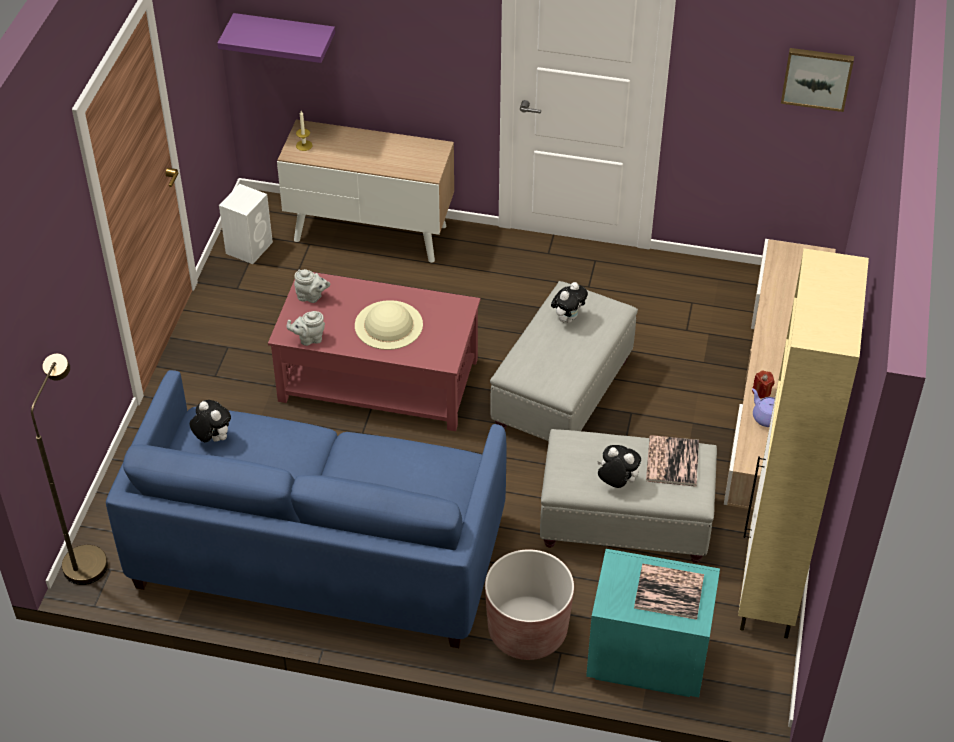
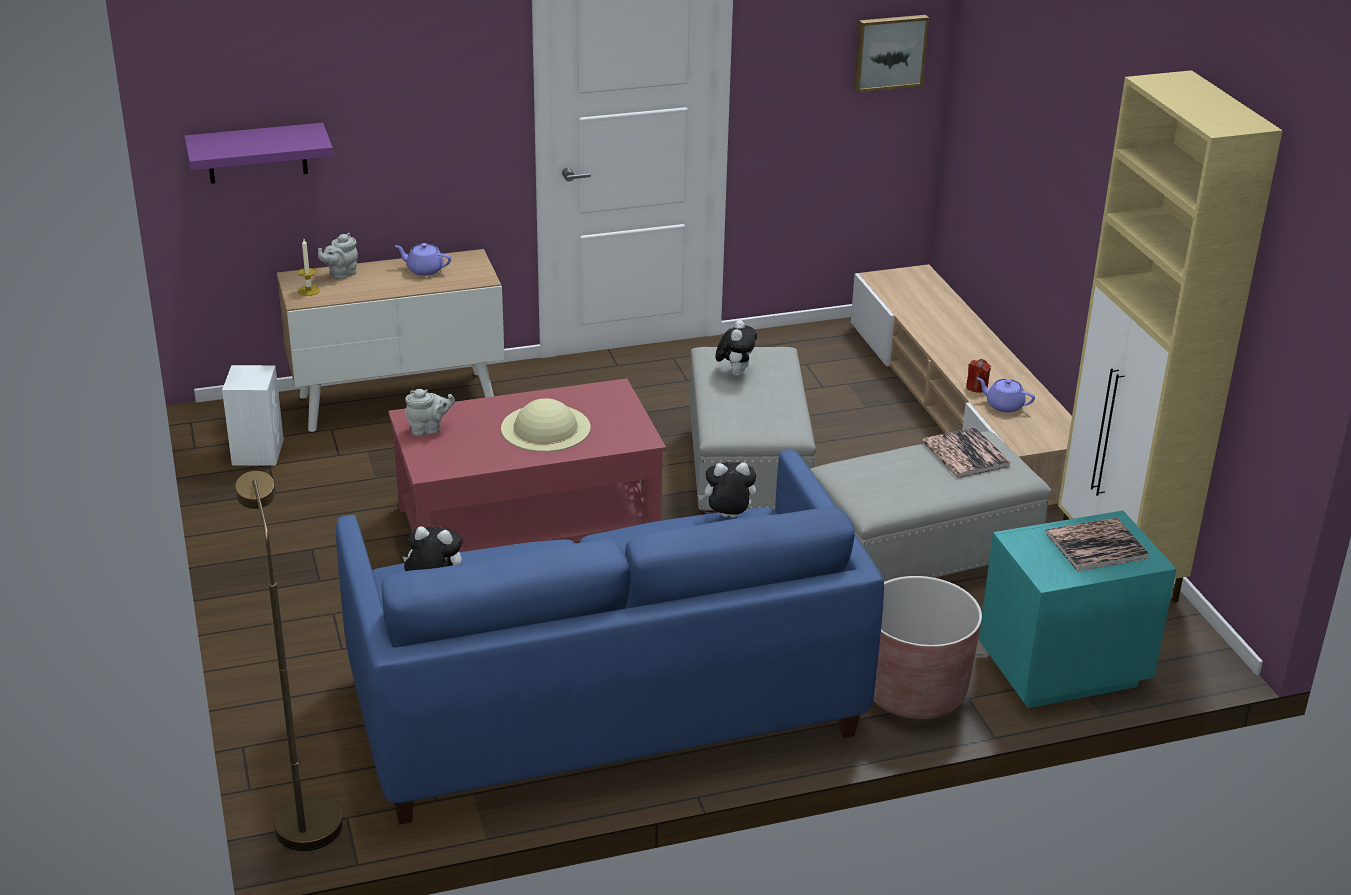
camera: 30 degrees left, 15 degrees down
grey teapot [287,311,325,346] -> grey teapot moved to [318,233,358,280]
plush toy [597,445,641,488] -> plush toy moved to [698,462,756,518]
none -> purple teapot [395,243,451,276]

